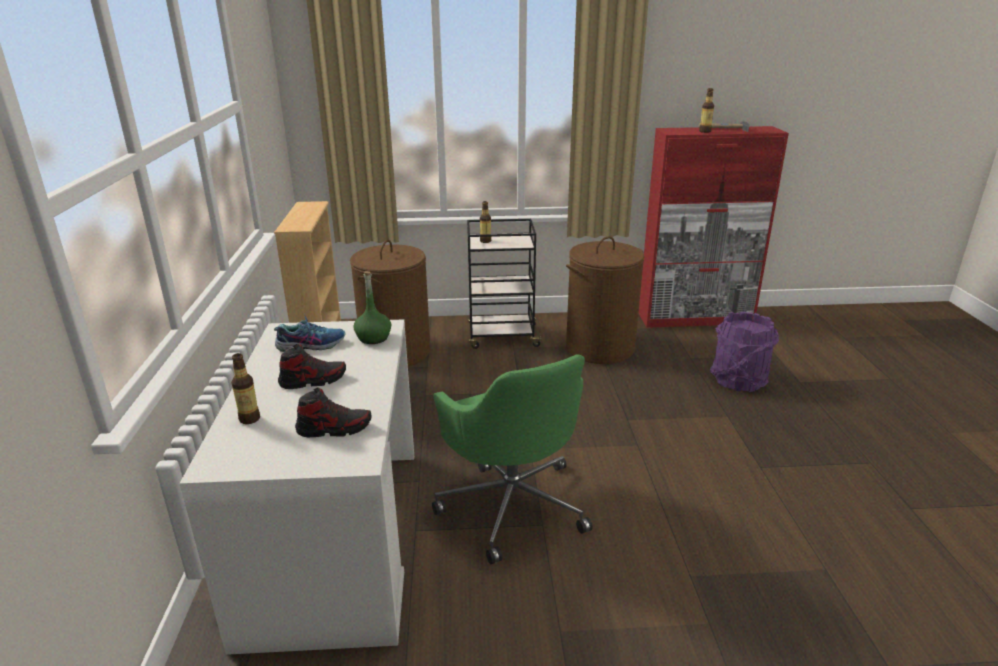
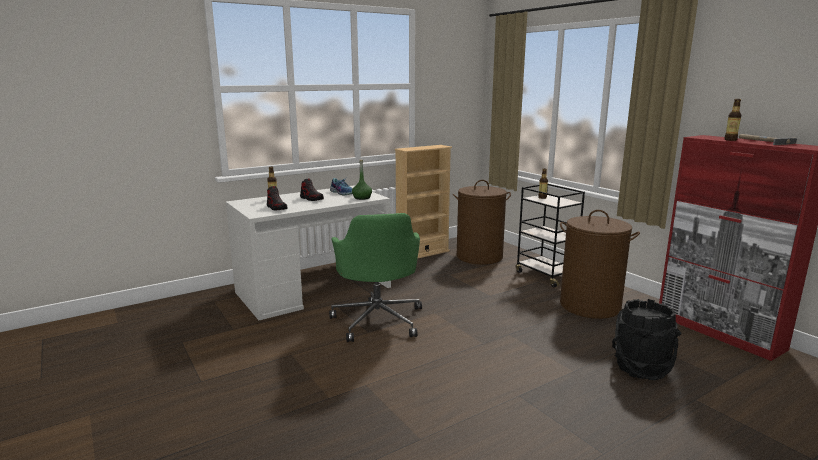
camera: 60 degrees right, 10 degrees down
green office chair [432,355,593,564] -> green office chair turned 45 degrees counterclockwise [329,213,422,342]
purple bucket [710,312,779,392] -> black bucket [612,299,682,380]

